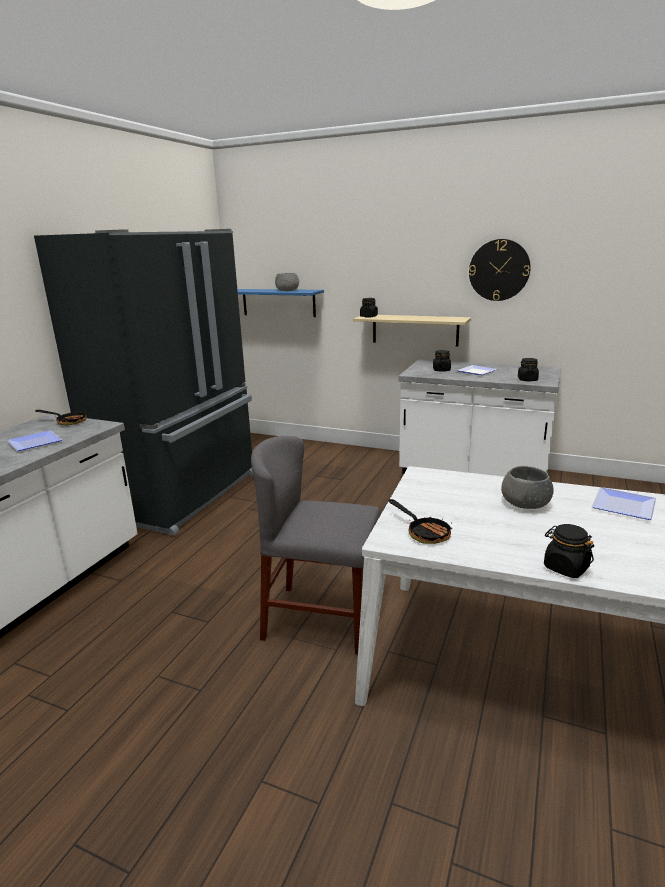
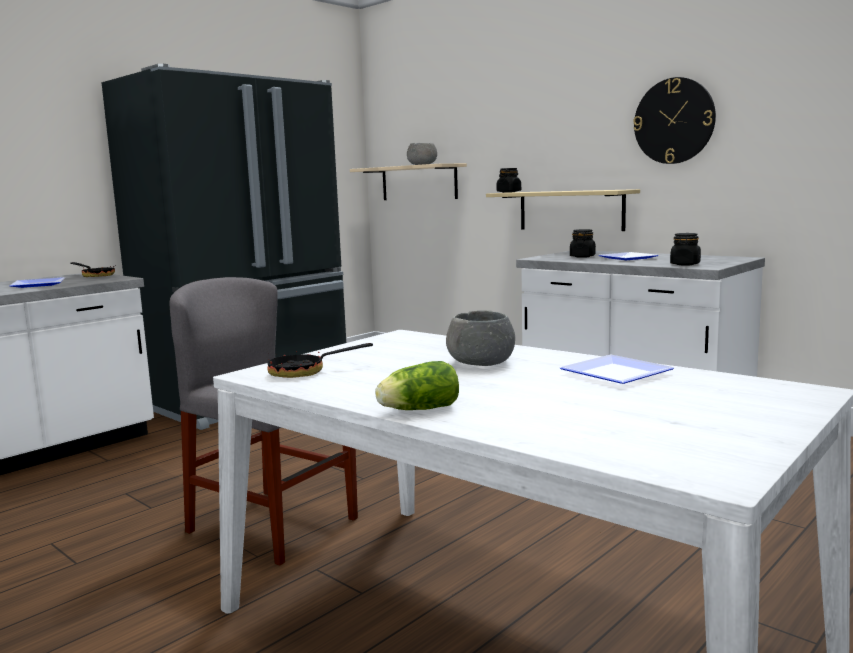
camera: 20 degrees right, 10 degrees down
blue shelf [237,289,324,317] -> beige shelf [350,163,467,200]
frying pan [389,499,452,544] -> frying pan turned 90 degrees clockwise [267,342,373,378]
black jar [544,524,594,578] -> lettuce [375,361,459,410]

